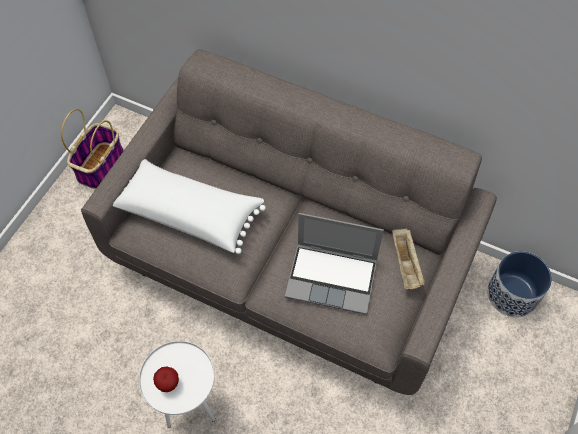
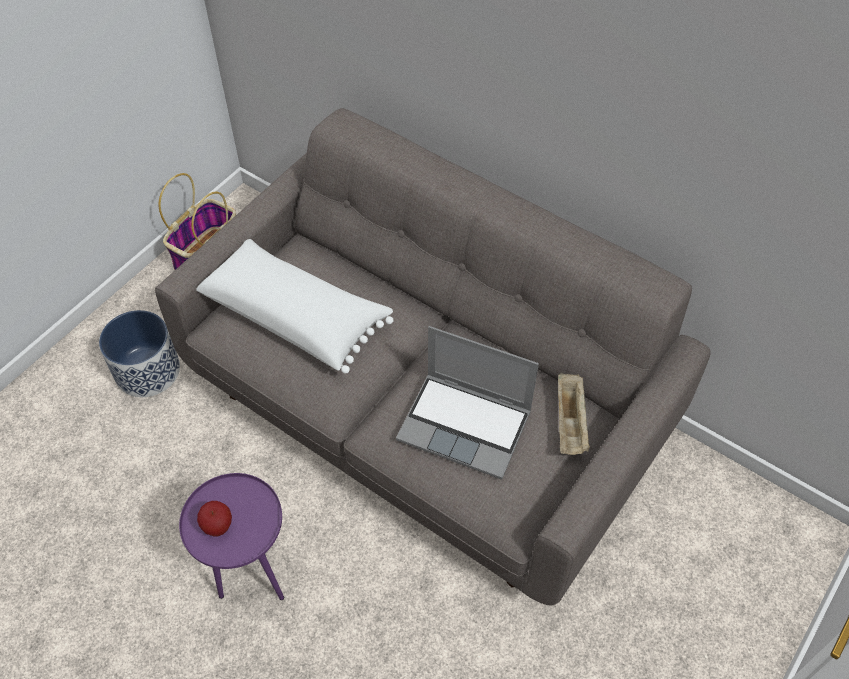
camera: 10 degrees right, 5 degrees down
white side table [139,341,215,428] -> purple side table [179,473,284,600]
planter [487,251,552,317] -> planter moved to [99,310,180,397]

